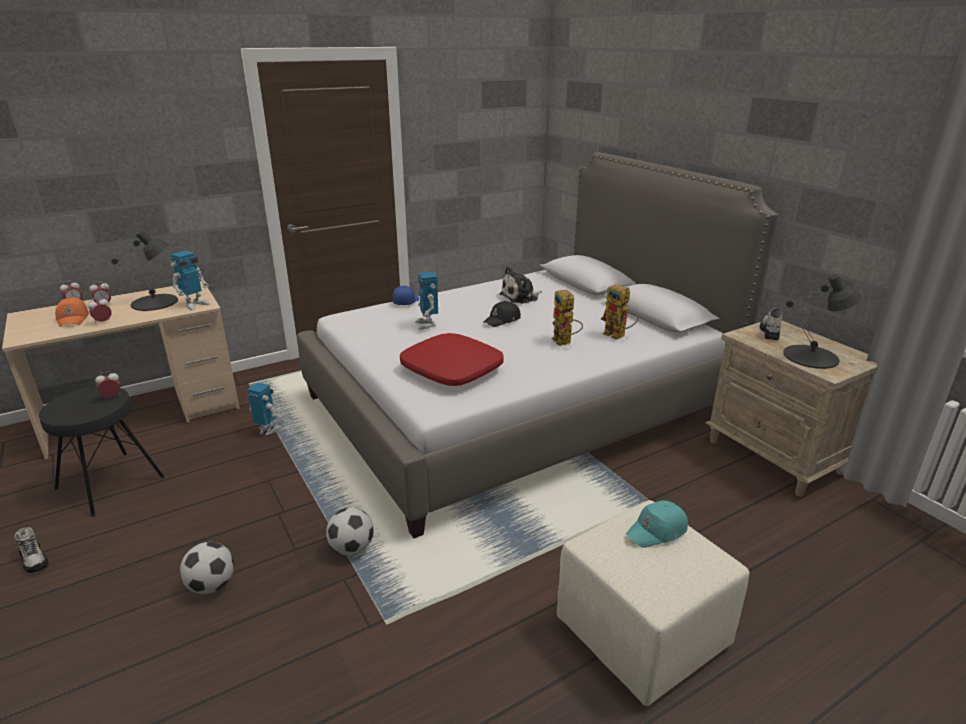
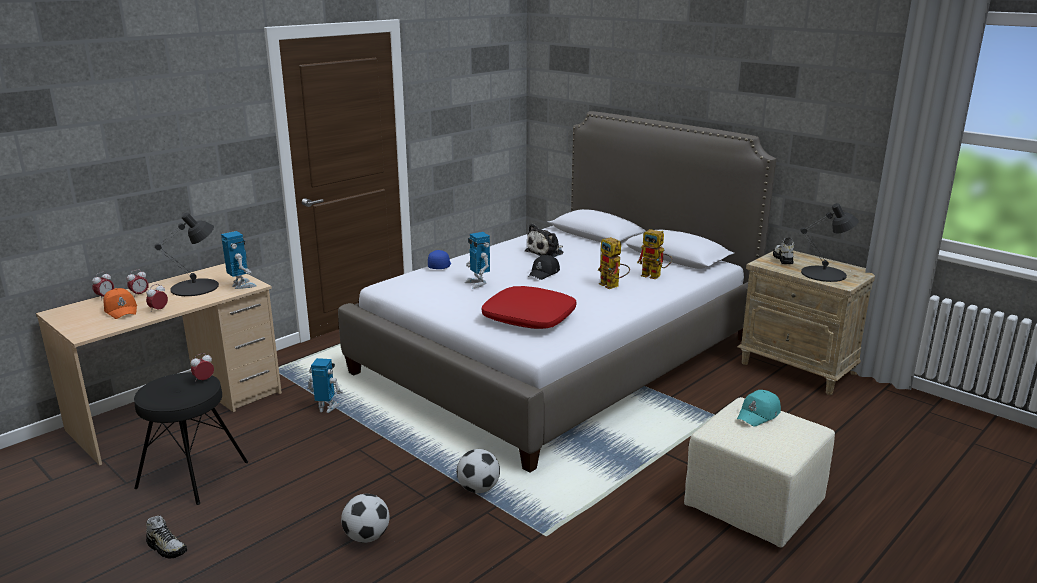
camera: 15 degrees left, 5 degrees down
toy robot [171,251,210,310] -> toy robot turned 60 degrees counterclockwise [221,231,257,289]

